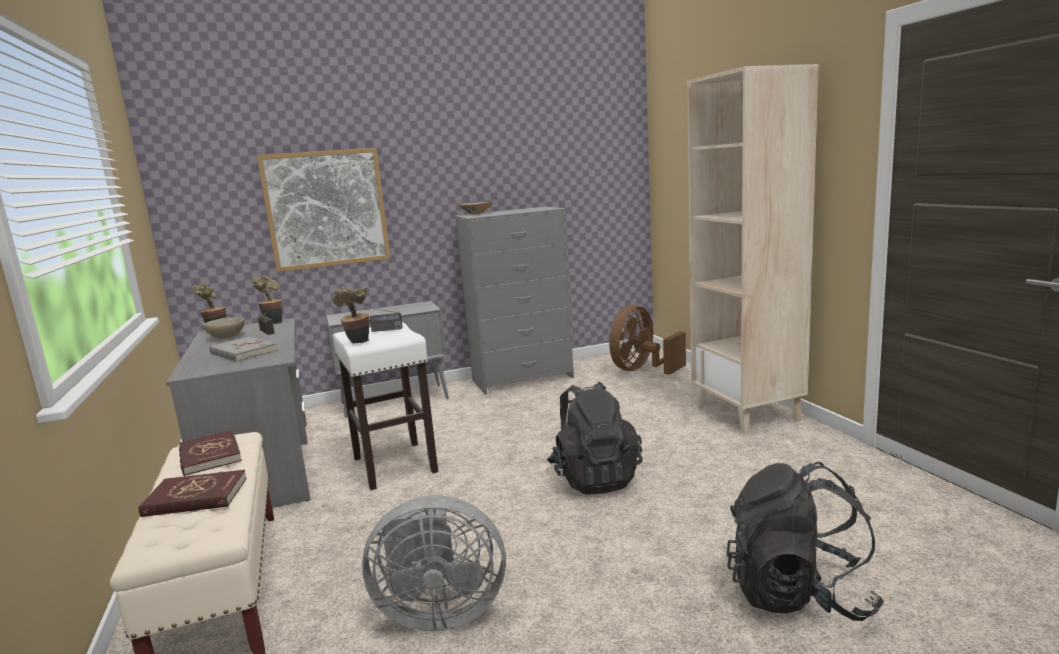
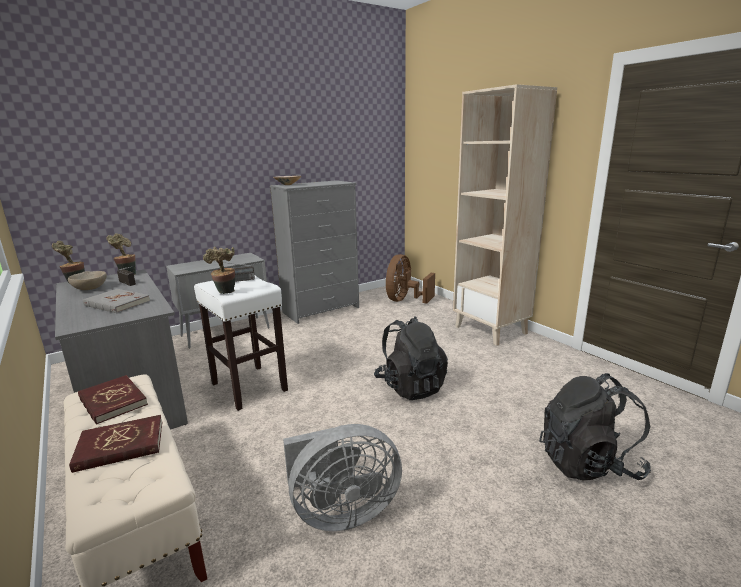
camera: 15 degrees left, 5 degrees up
picture [257,148,391,272] -> none

